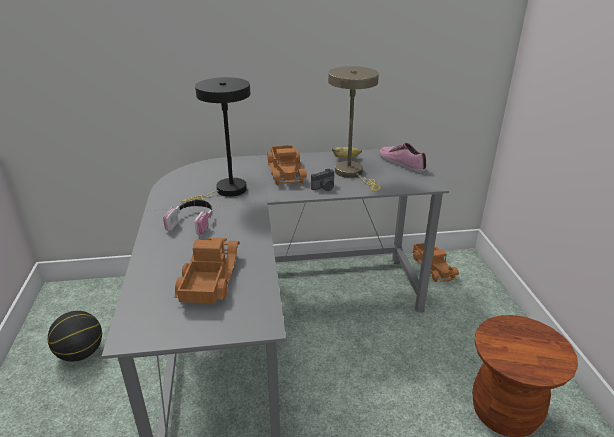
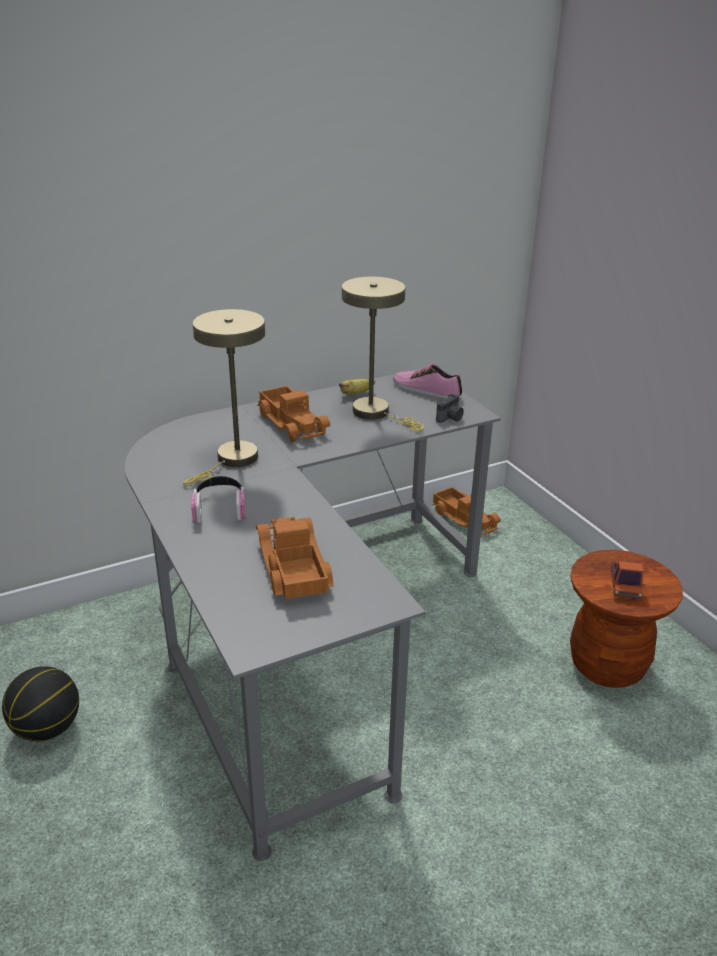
camera: 20 degrees left, 0 degrees up
black table lamp [180,77,250,204] -> beige table lamp [183,309,265,486]
camera [311,169,334,191] -> camera moved to [436,394,464,423]
none -> toy truck [611,561,645,599]

